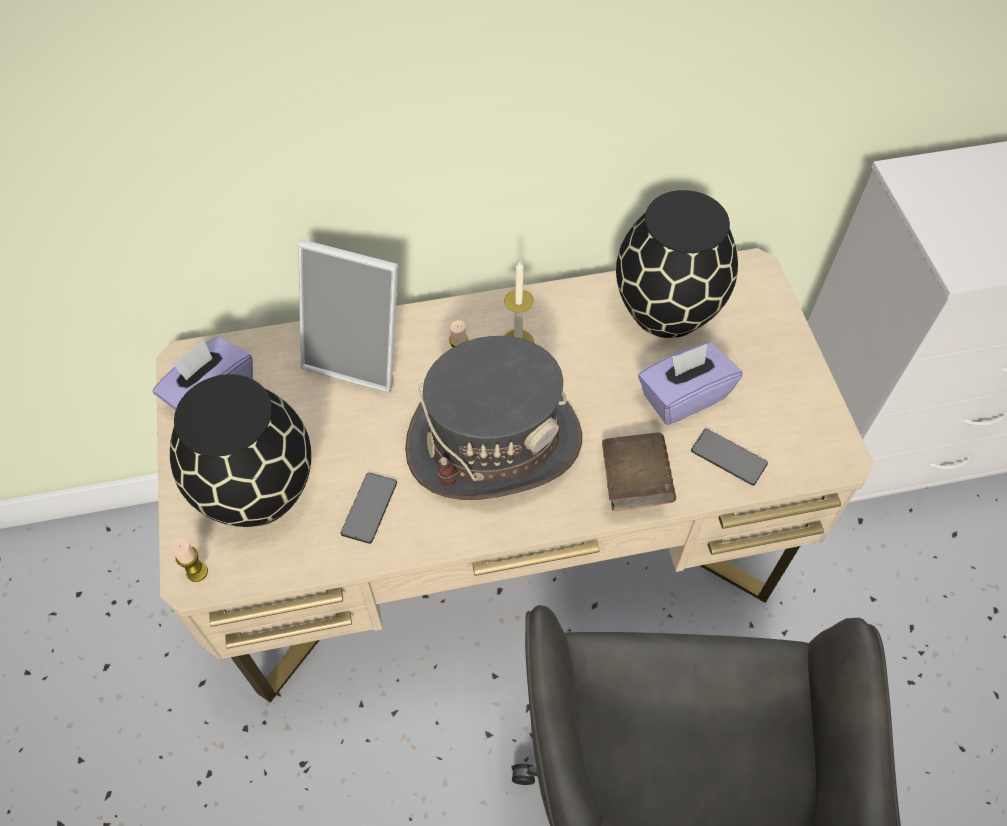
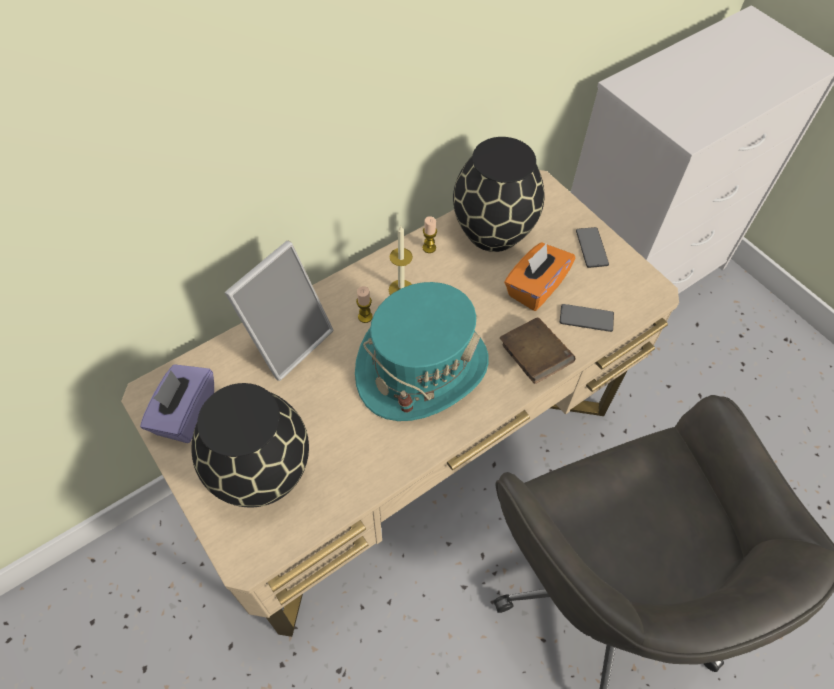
camera: 25 degrees left, 0 degrees up
candle [171,538,208,582] -> candle moved to [422,216,437,253]
picture frame [298,240,398,393] -> picture frame turned 45 degrees counterclockwise [225,241,334,381]
phone [341,473,397,544] -> phone moved to [576,227,609,268]
grey hat [405,336,582,500] -> turquoise hat [355,282,489,421]
purple tissue box [638,342,742,425] -> orange tissue box [504,243,575,311]

